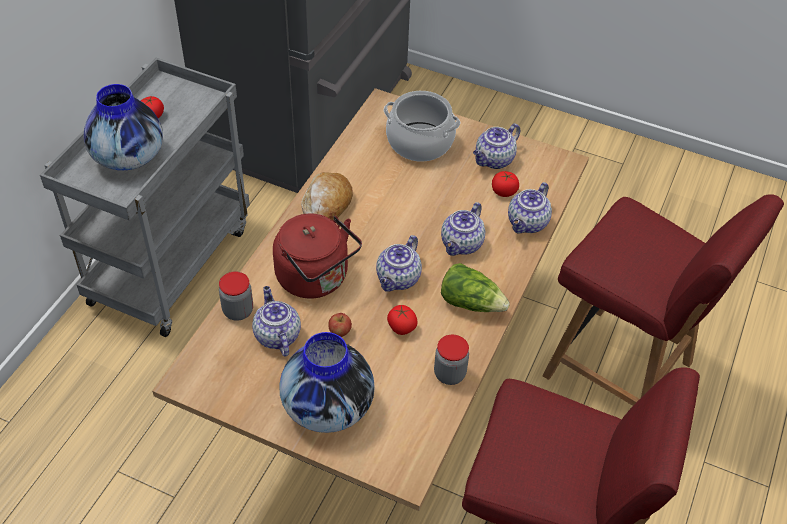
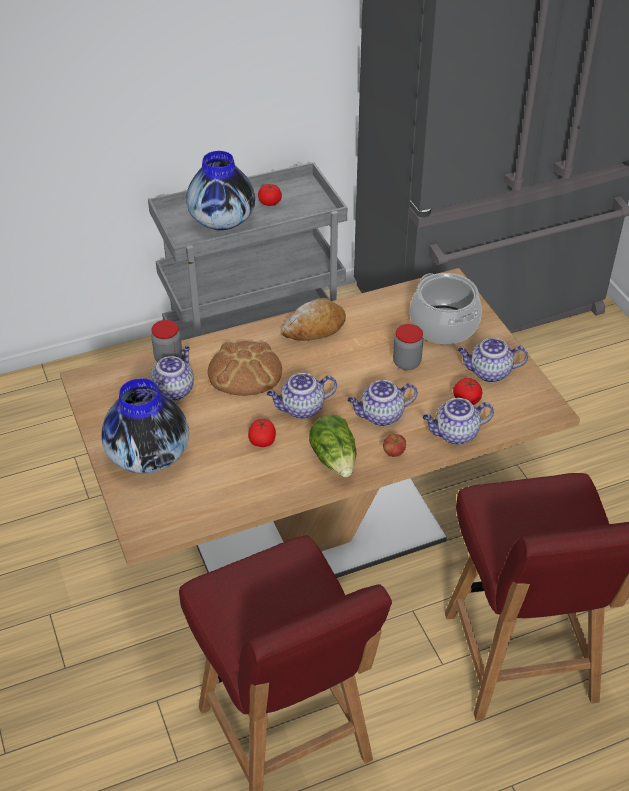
camera: 45 degrees right, 5 degrees down
red kettle [273,214,362,299] -> bread [208,341,282,396]
apple [328,313,352,337] -> apple moved to [383,434,406,457]
jar [434,334,469,385] -> jar moved to [393,324,423,370]

